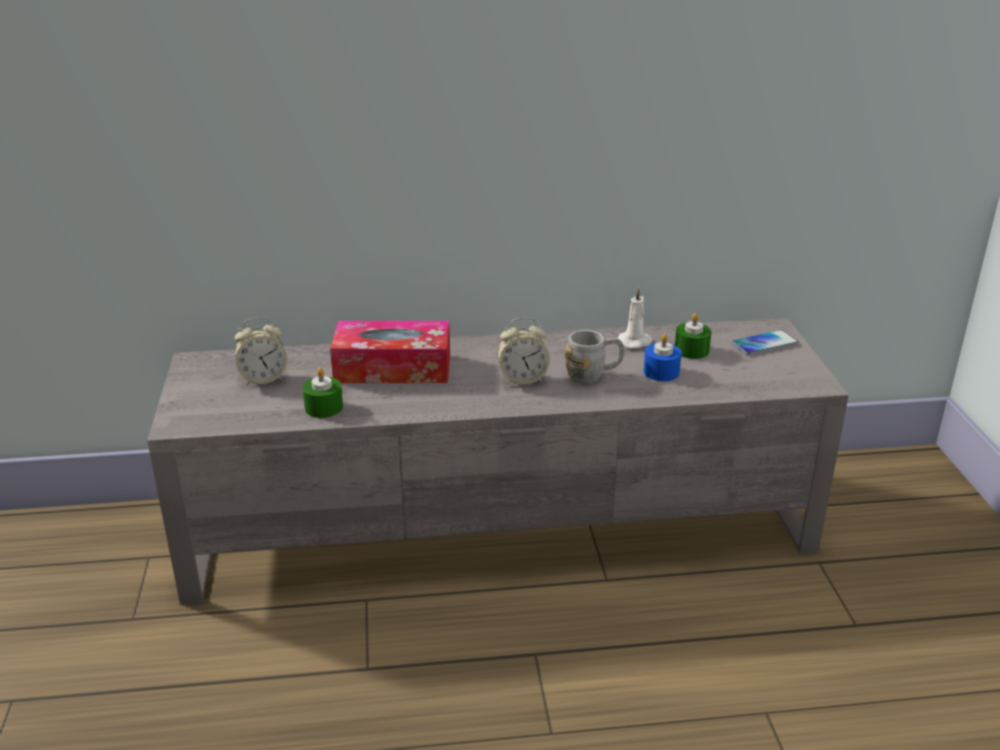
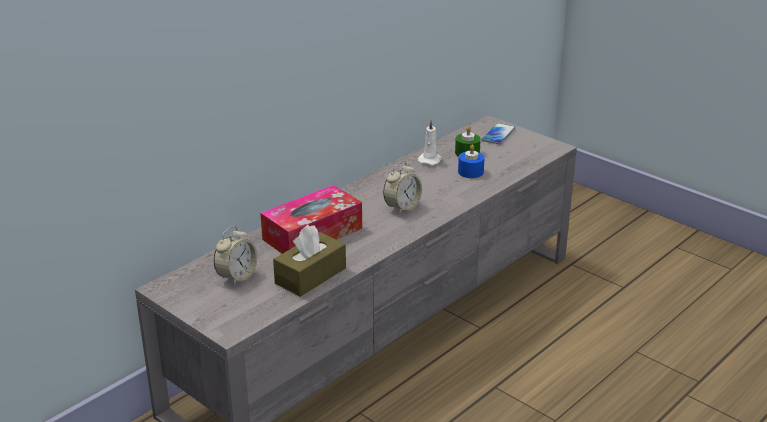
camera: 40 degrees left, 0 degrees up
green candle [303,368,343,418] -> brown tissue box [273,225,346,297]
grey mug [565,330,624,383] -> none

